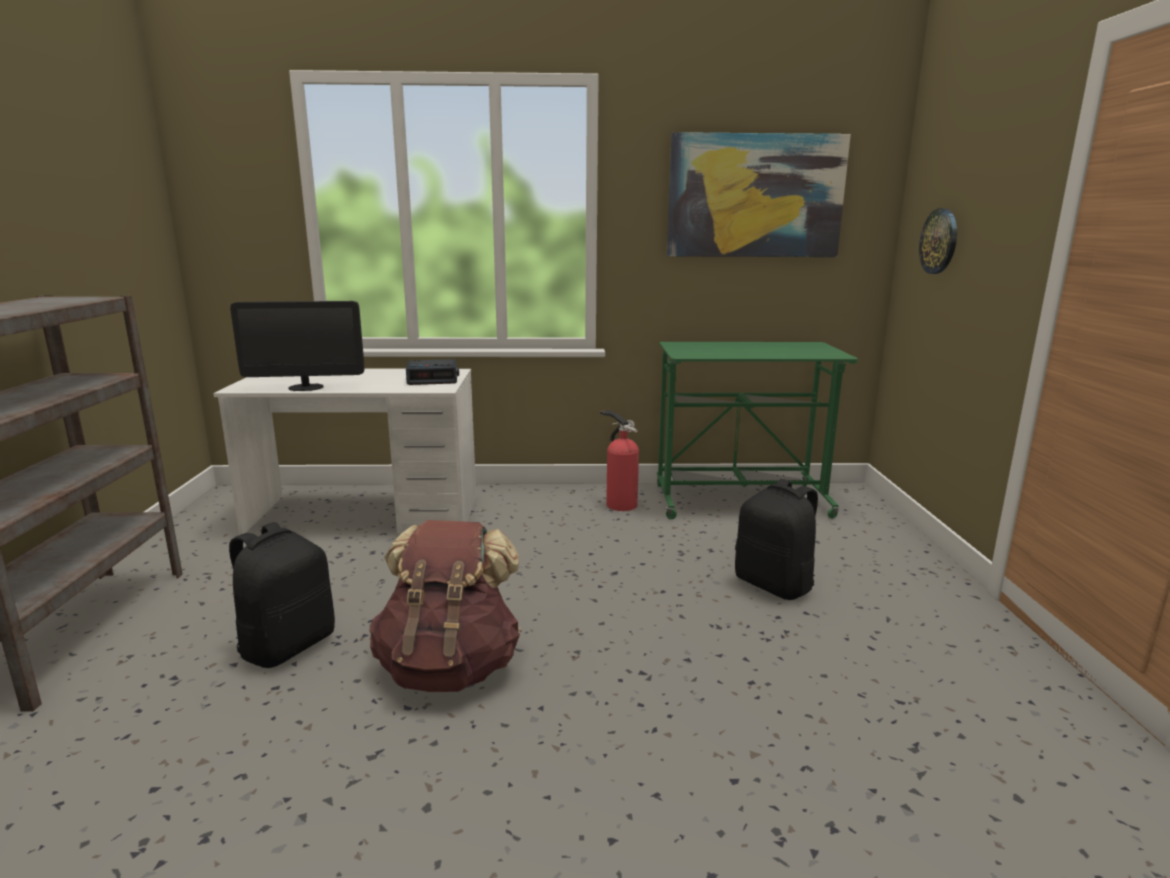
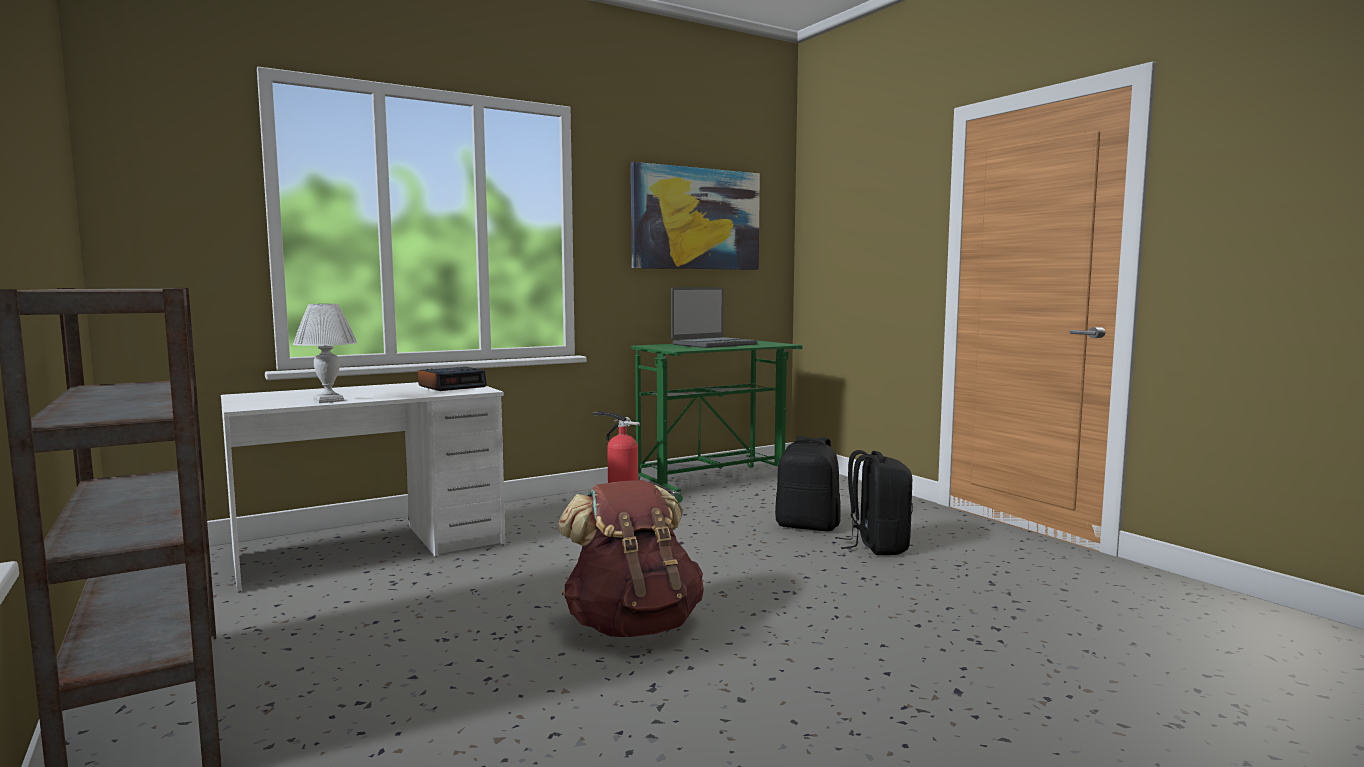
camera: 30 degrees left, 10 degrees down
black backpack [229,522,335,668] -> black backpack moved to [835,450,913,555]
monitor [230,301,364,391] -> white table lamp [293,304,358,403]
wall clock [919,208,957,274] -> none
none -> laptop [671,287,757,348]

